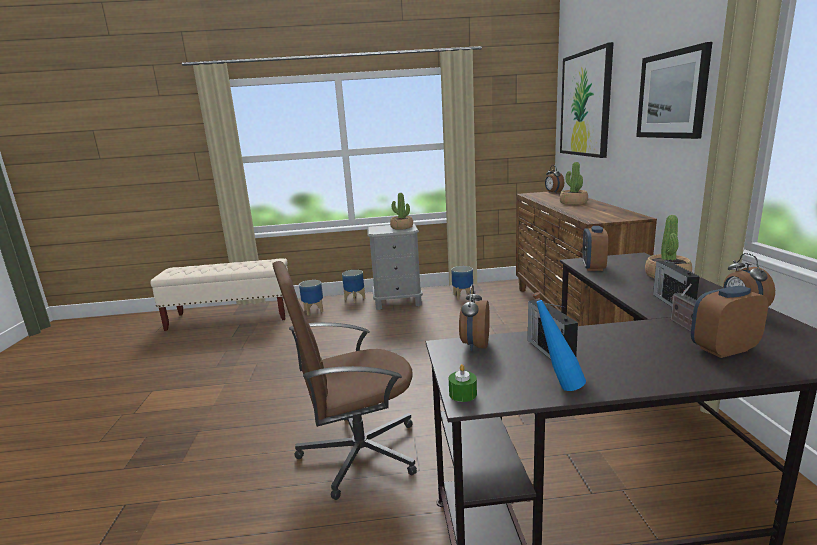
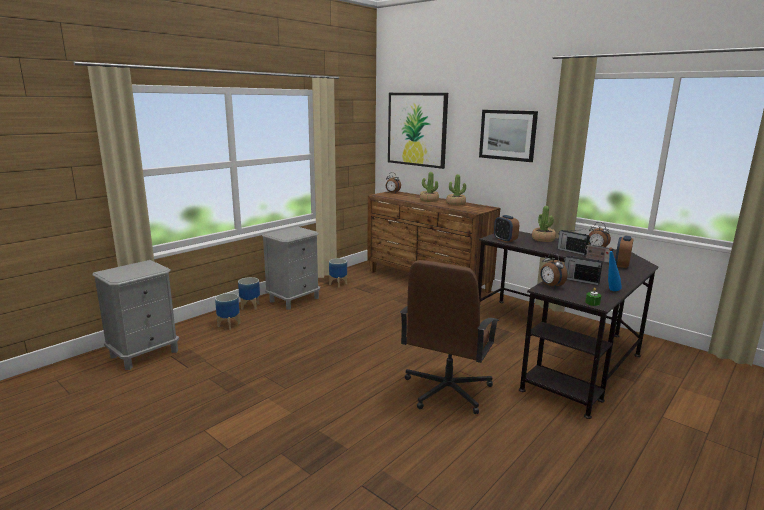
camera: 45 degrees left, 0 degrees up
beige bench [150,259,288,331] -> grey nightstand [92,260,179,370]
potted plant [390,193,413,230] -> potted plant moved to [446,174,466,206]

